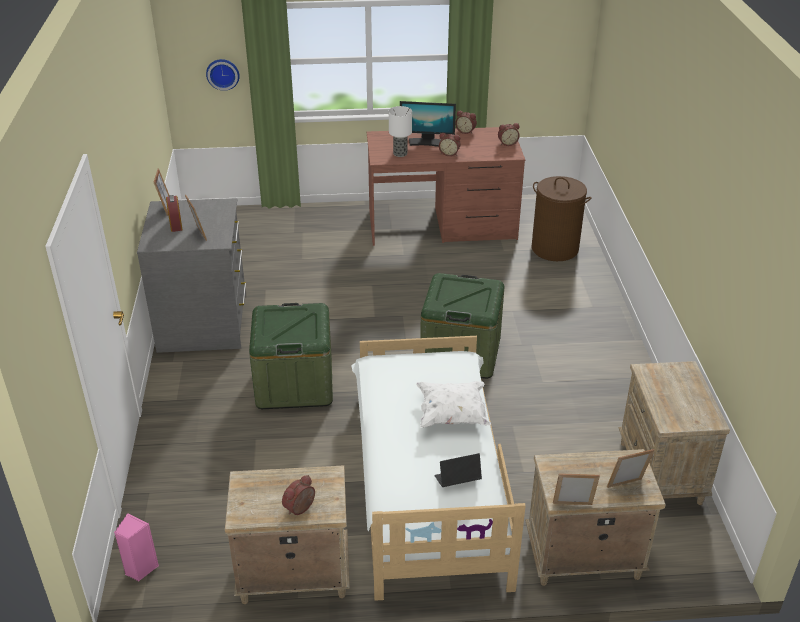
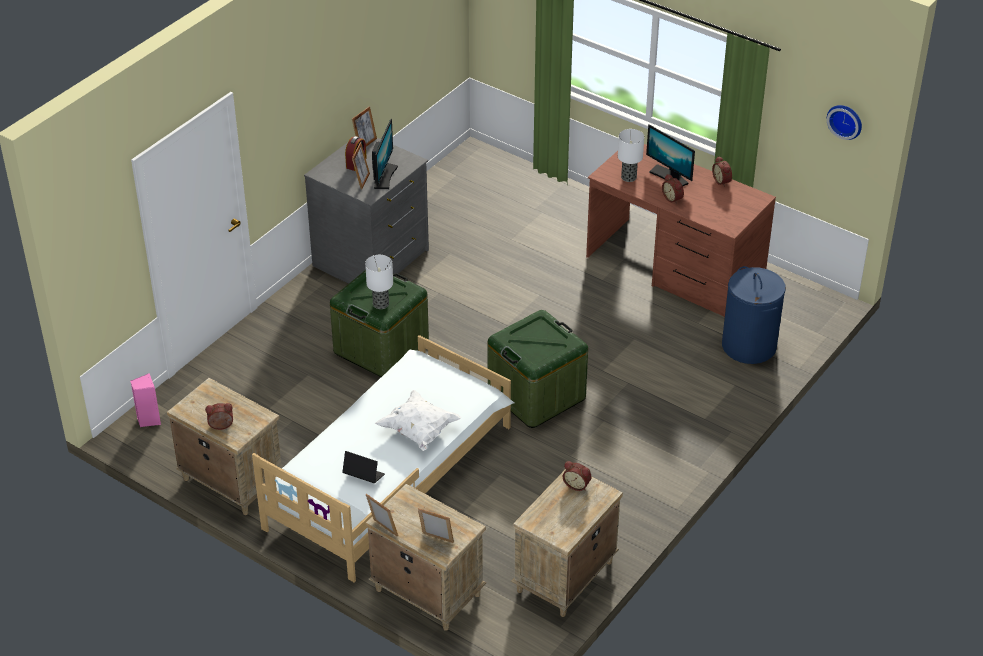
camera: 40 degrees right, 5 degrees up
wall clock [206,59,240,91] -> wall clock moved to [827,105,862,140]
alarm clock [498,123,520,146] -> alarm clock moved to [563,461,591,491]
brown laundry basket [531,176,591,261] -> blue laundry basket [722,266,786,364]
none -> table lamp [365,255,393,309]
none -> monitor [372,119,398,189]

